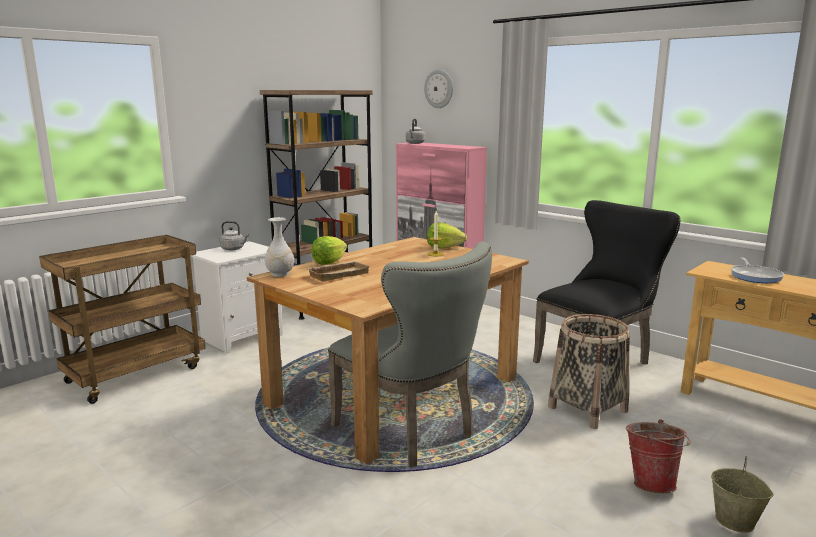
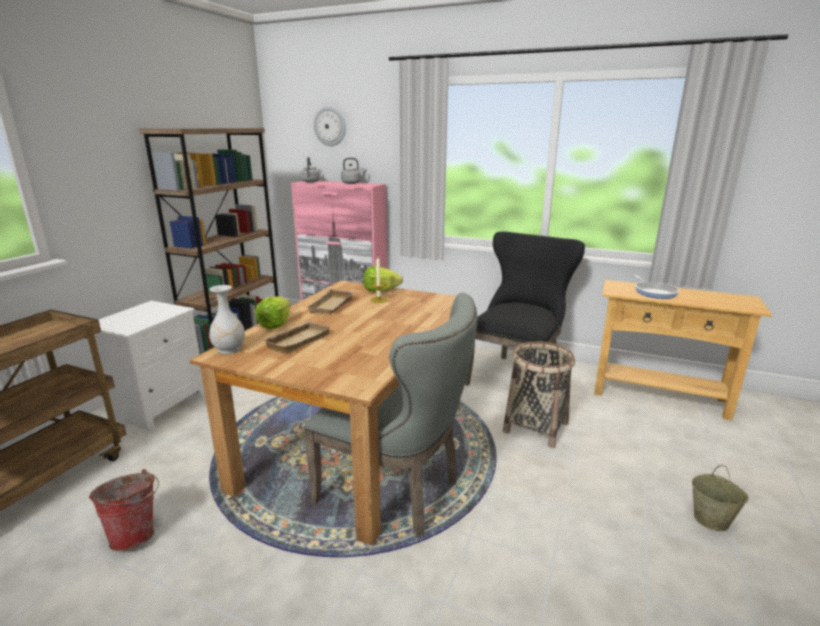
camera: 20 degrees left, 5 degrees up
grey kettle [220,221,249,250] -> grey kettle moved to [341,158,367,184]
bucket [626,419,691,493] -> bucket moved to [89,469,159,551]
none -> beige tray [306,289,354,314]

